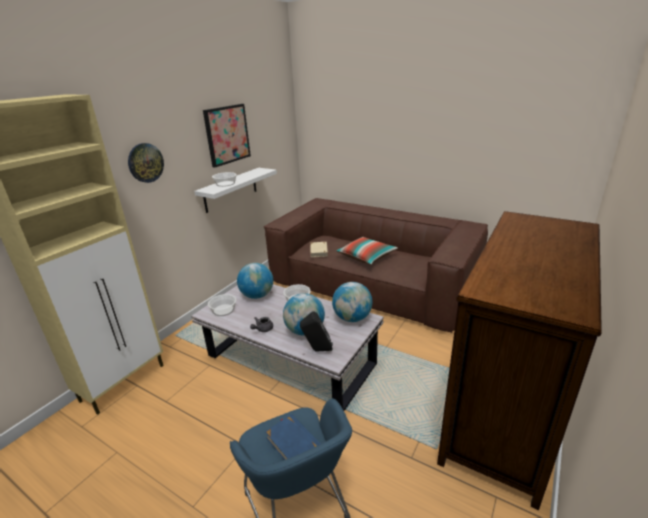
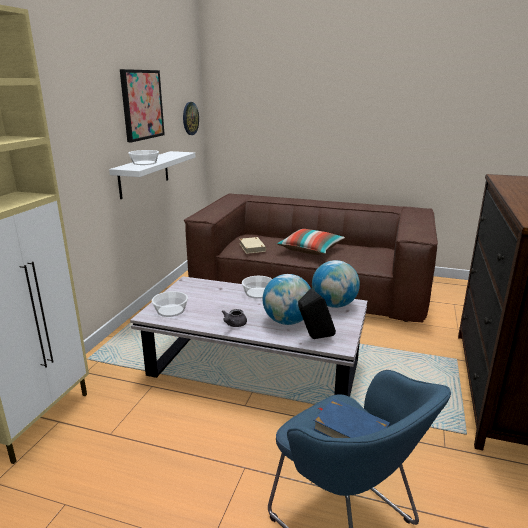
camera: 15 degrees left, 5 degrees down
wall clock [128,143,164,183] -> wall clock moved to [183,102,199,135]
globe [237,263,273,299] -> none

